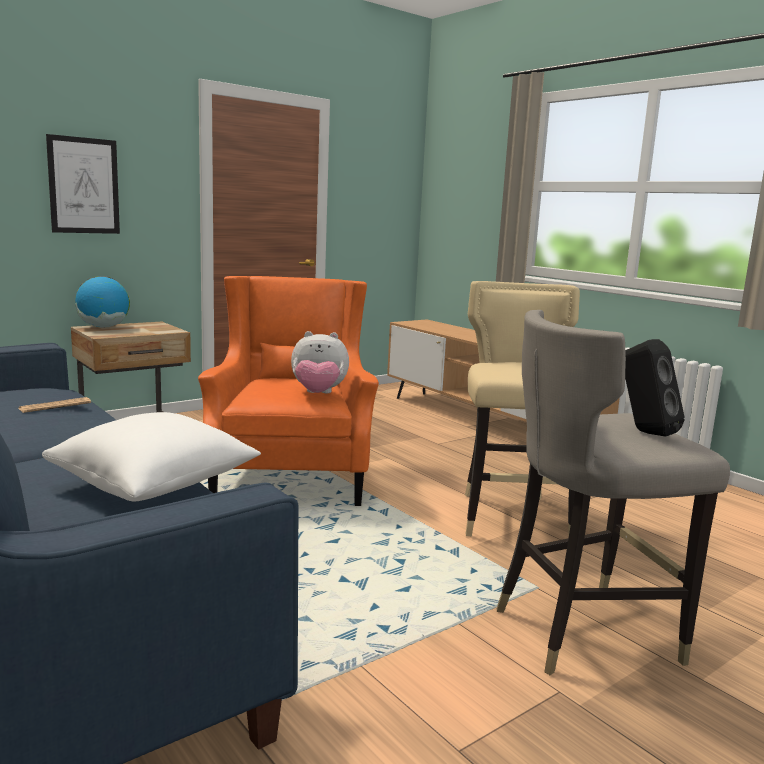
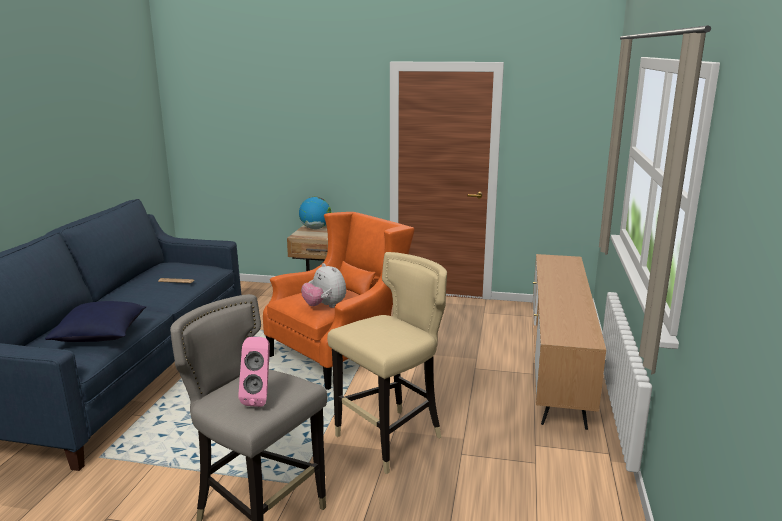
camera: 50 degrees right, 5 degrees up
white pillow [42,412,261,501] -> blue pillow [45,301,146,342]
picture [46,134,120,234] -> none
black speaker [625,339,685,437] -> pink speaker [238,337,270,407]

